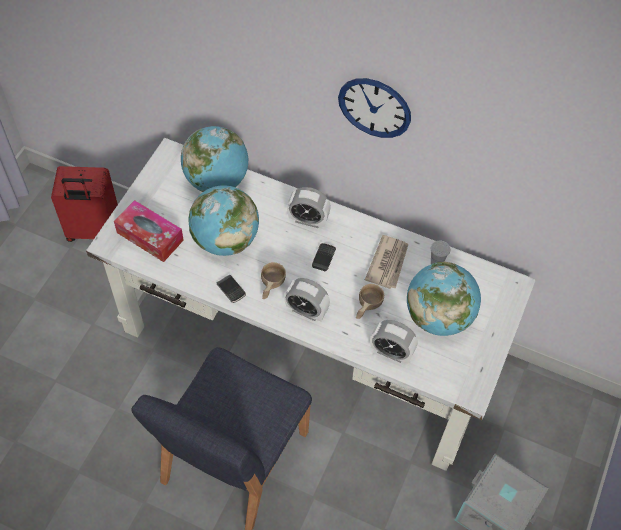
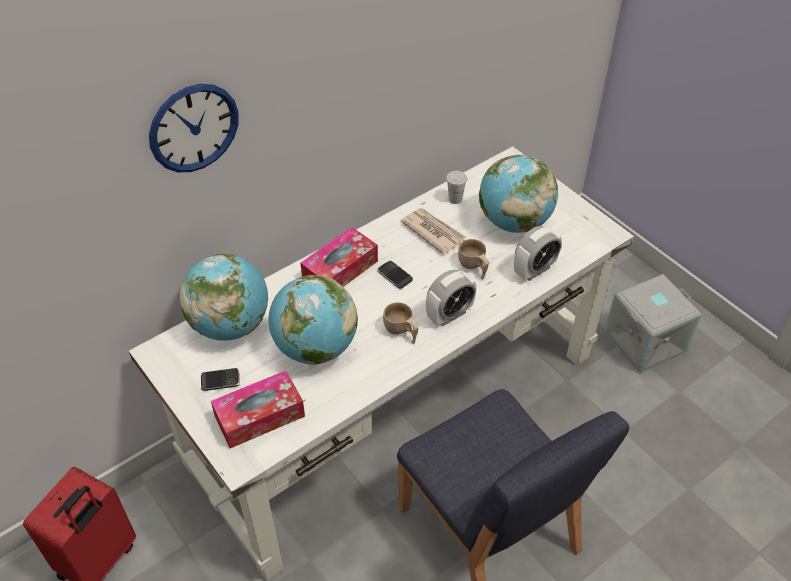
camera: 60 degrees left, 10 degrees down
phone [217,274,246,303] -> phone moved to [201,368,240,391]
alarm clock [287,187,331,228] -> tissue box [300,227,378,287]
wall clock [338,78,411,138] -> wall clock moved to [149,84,239,172]

